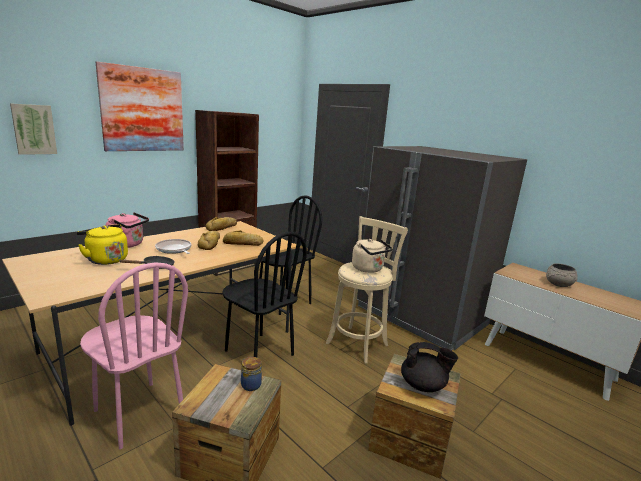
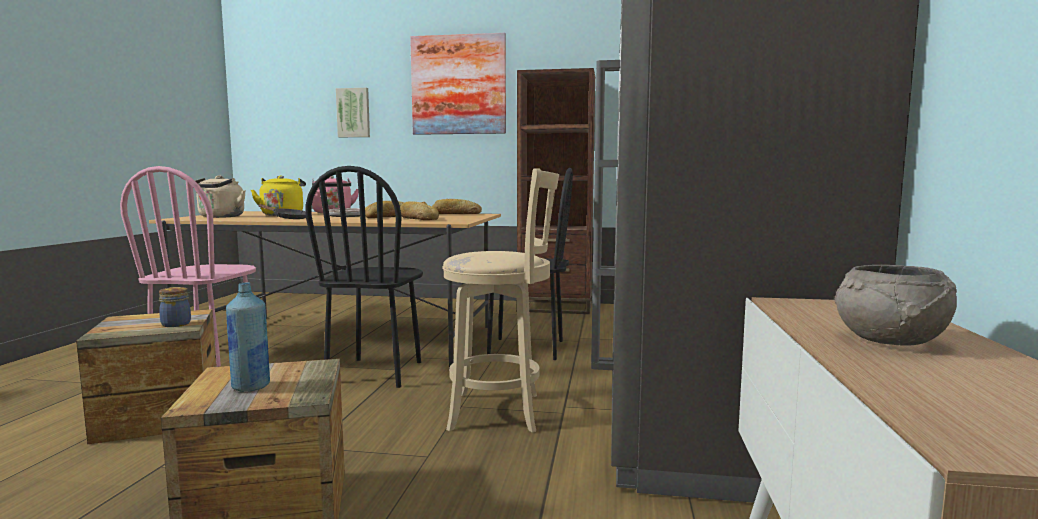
camera: 55 degrees right, 10 degrees down
beige kettle [352,239,393,273] -> beige kettle moved to [195,175,246,218]
black teapot [401,342,458,392] -> blue bottle [226,282,270,392]

